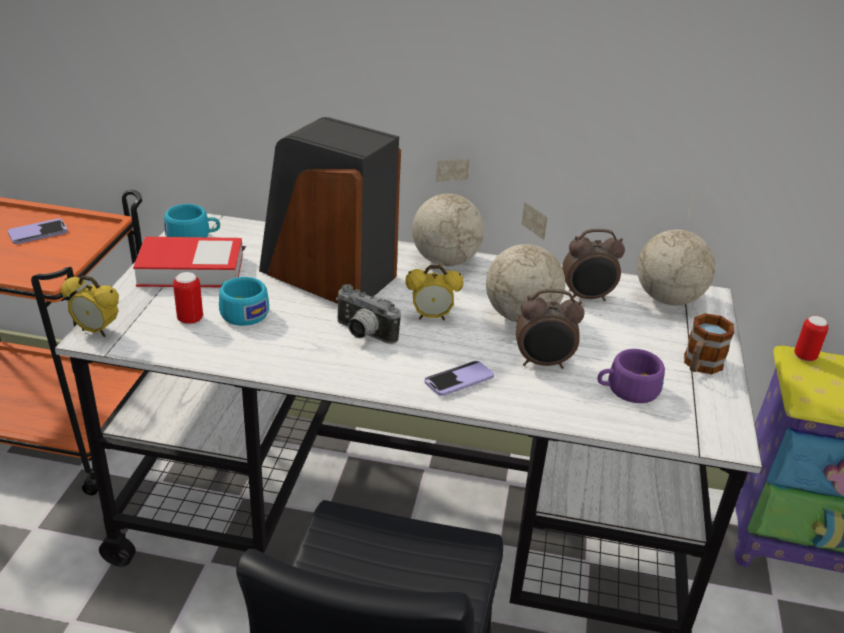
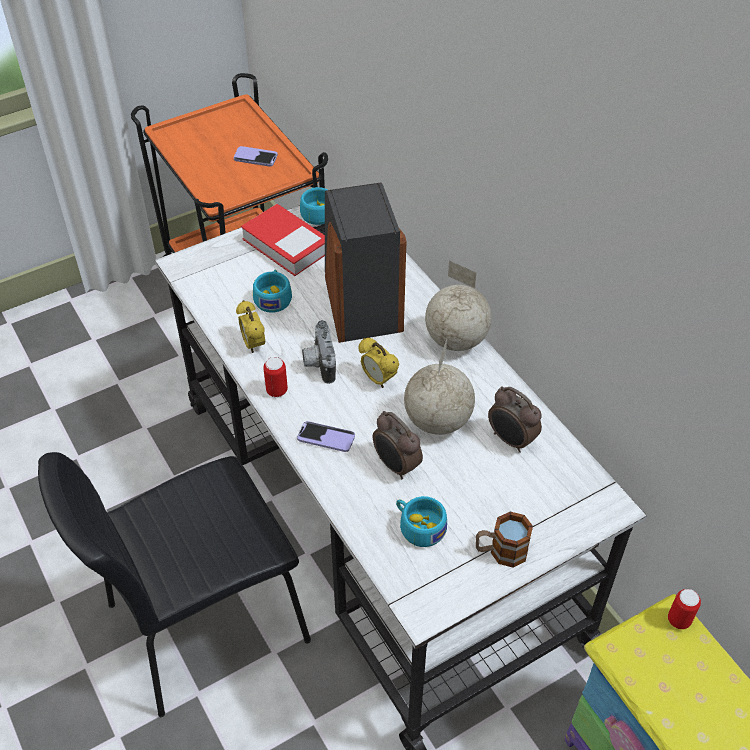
camera: 50 degrees right, 15 degrees up
alarm clock [61,275,119,337] -> alarm clock moved to [236,300,265,353]
can [173,272,203,324] -> can moved to [263,357,288,397]
purple cup [597,349,665,403] -> turquoise cup [396,496,447,547]
globe [637,189,715,305] -> none

